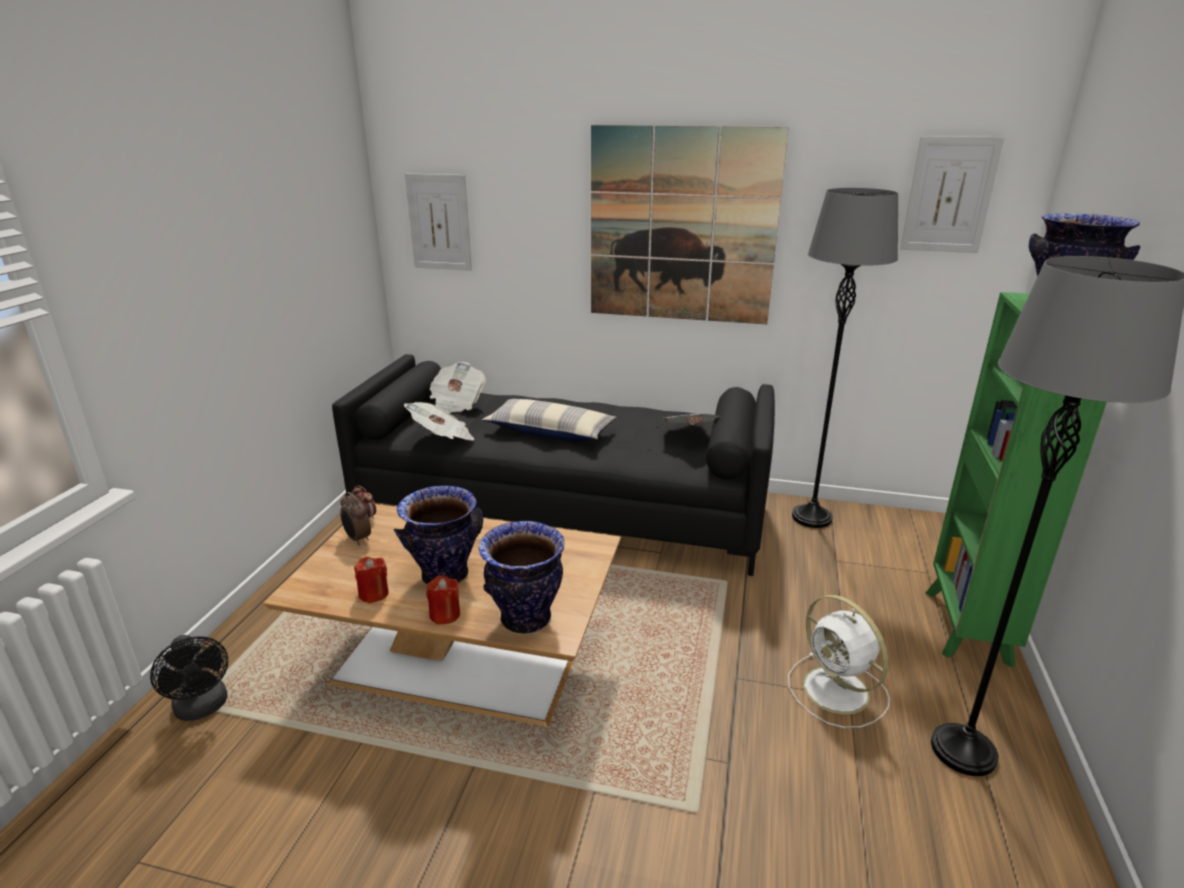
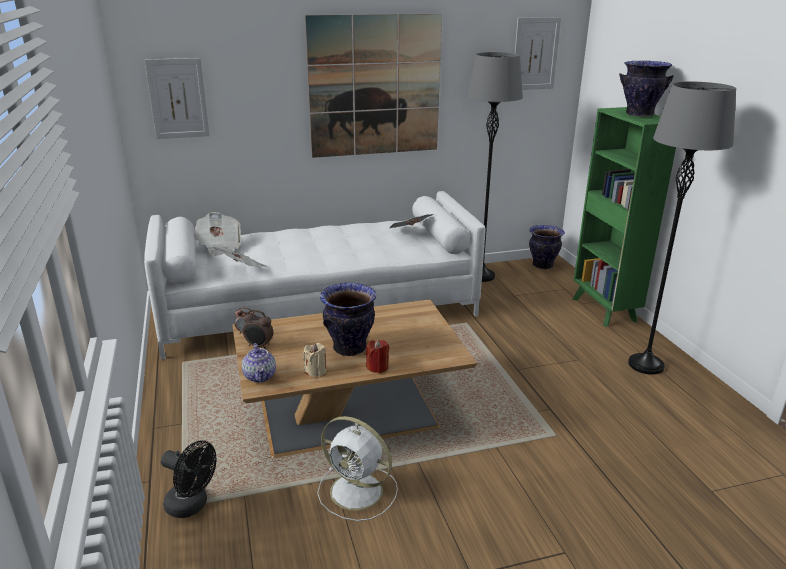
camera: 30 degrees left, 0 degrees up
black sofa [332,354,775,576] -> white sofa [144,191,485,360]
red candle [354,557,389,603] -> beige candle [303,343,327,377]
vase [479,521,564,634] -> vase moved to [529,225,565,269]
pillow [482,399,616,441] -> none
white fan [788,595,890,728] -> white fan moved to [317,416,398,521]
none -> teapot [242,343,276,383]

